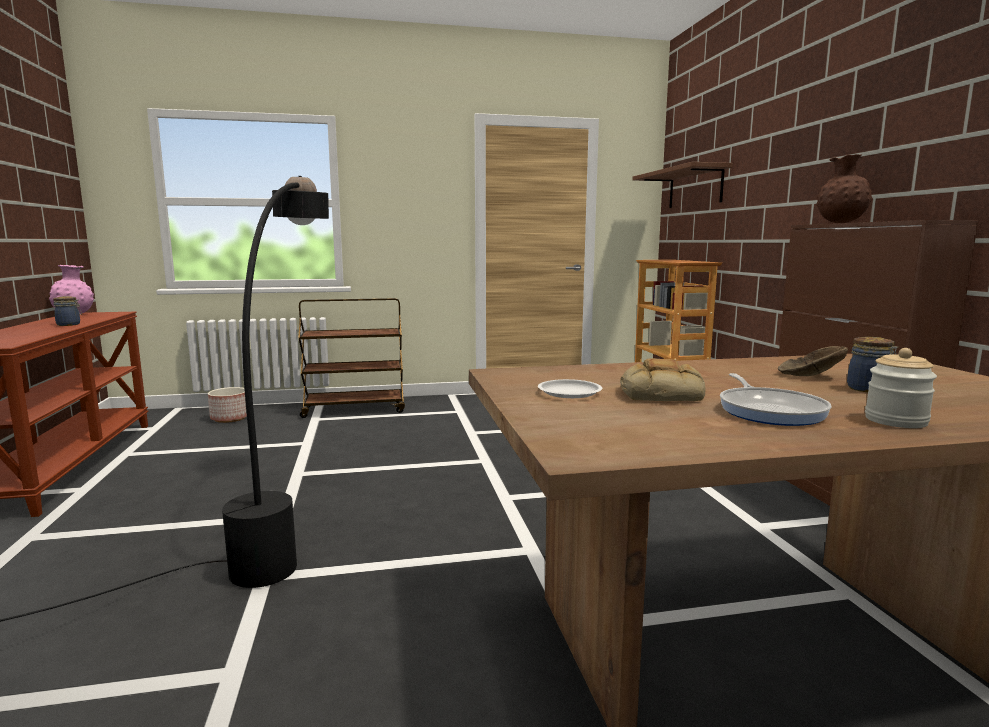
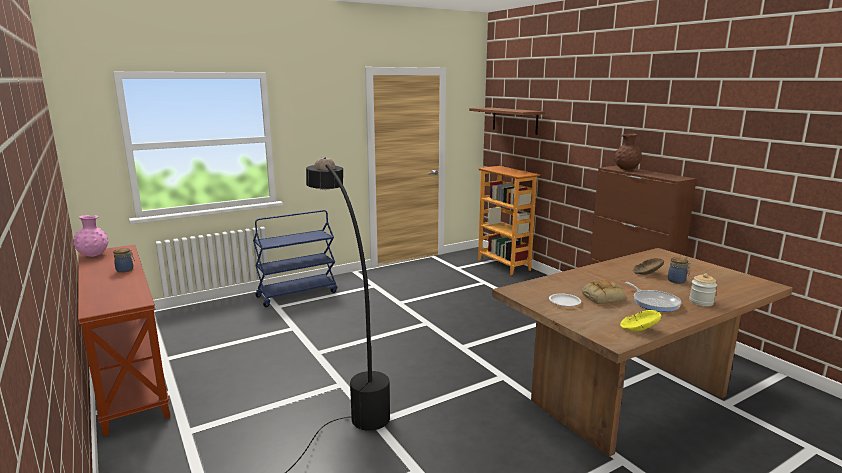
camera: 20 degrees left, 5 degrees up
planter [208,387,247,423] -> none
brown cart [298,298,405,418] -> blue cart [253,210,337,307]
none -> yellow bowl [620,310,661,331]

